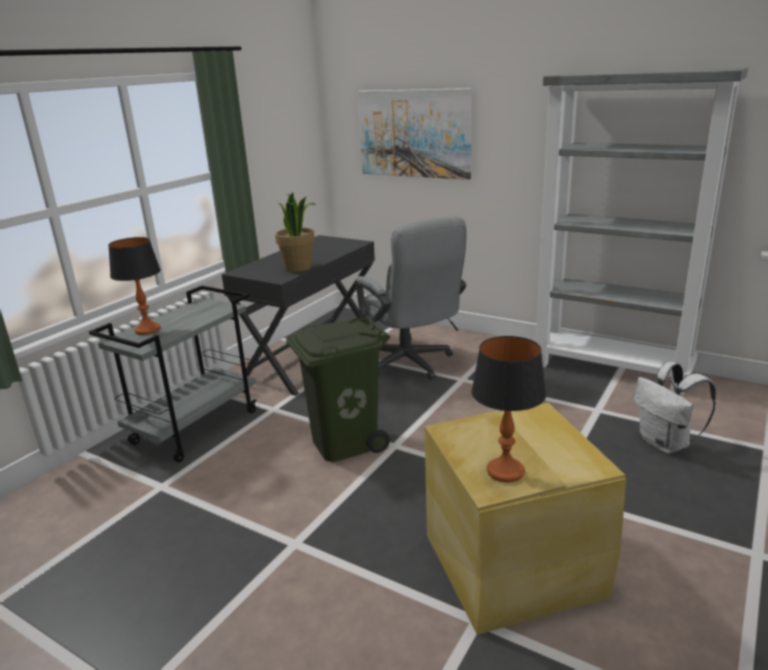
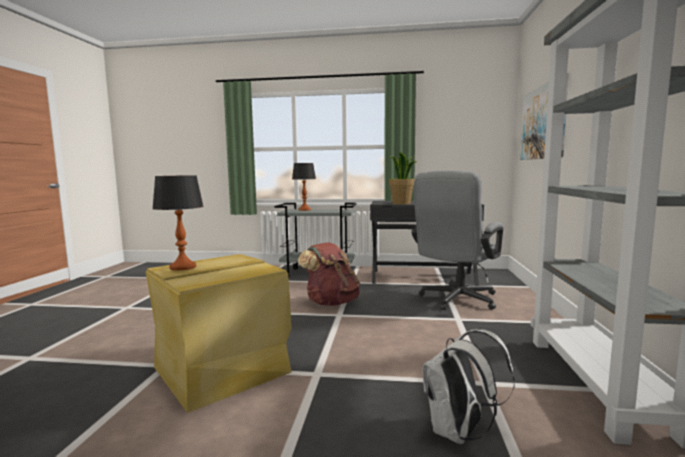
camera: 65 degrees right, 15 degrees down
green trash can [286,318,390,462] -> brown backpack [298,242,360,306]

